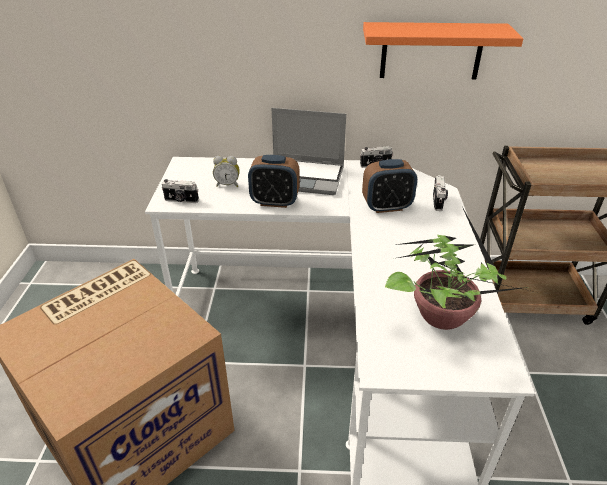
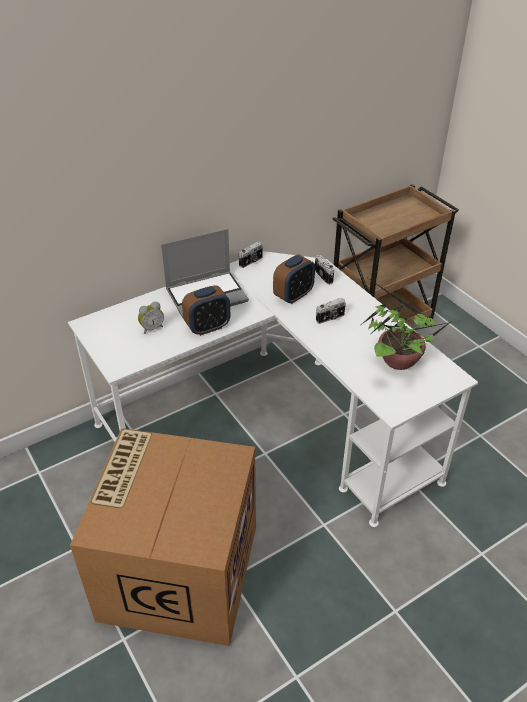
camera: 35 degrees left, 5 degrees up
camera [162,179,199,203] -> camera moved to [316,298,346,324]
orange shelf [363,22,523,79] -> none

